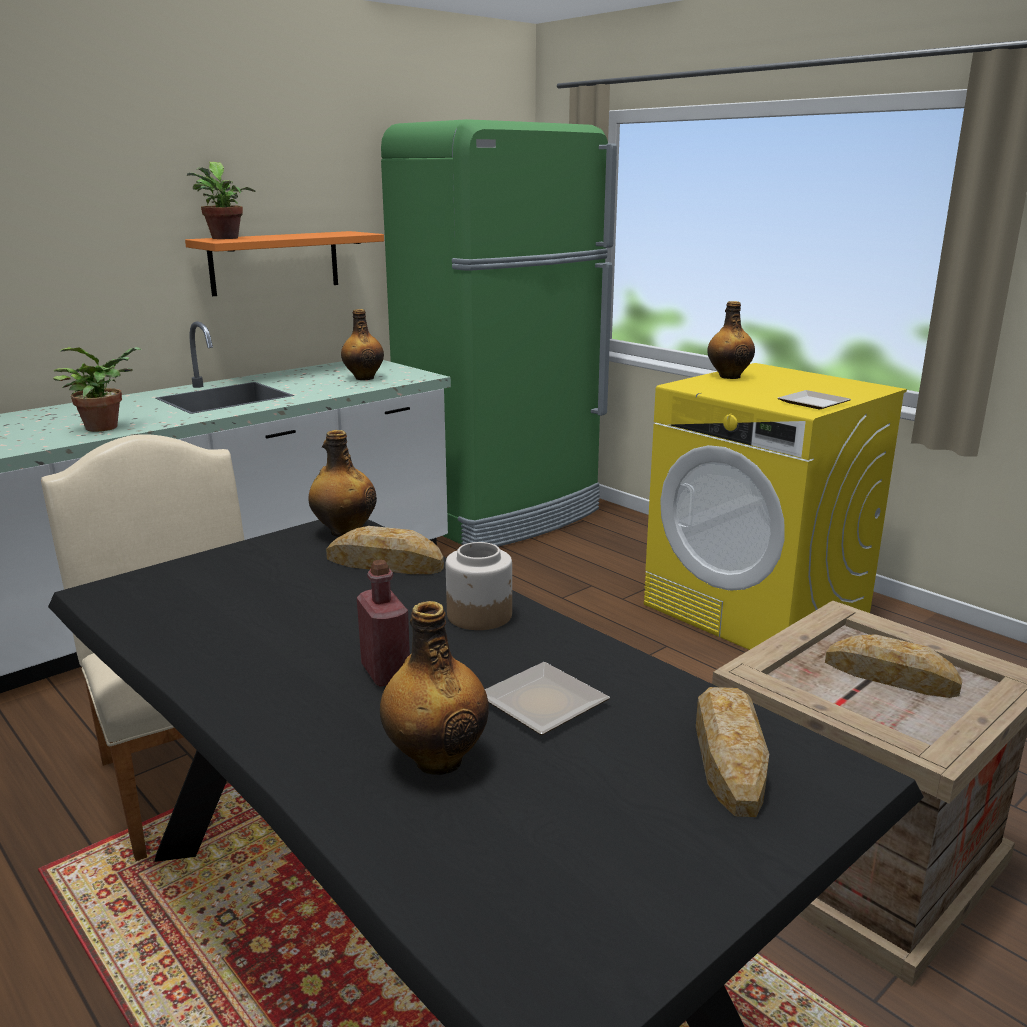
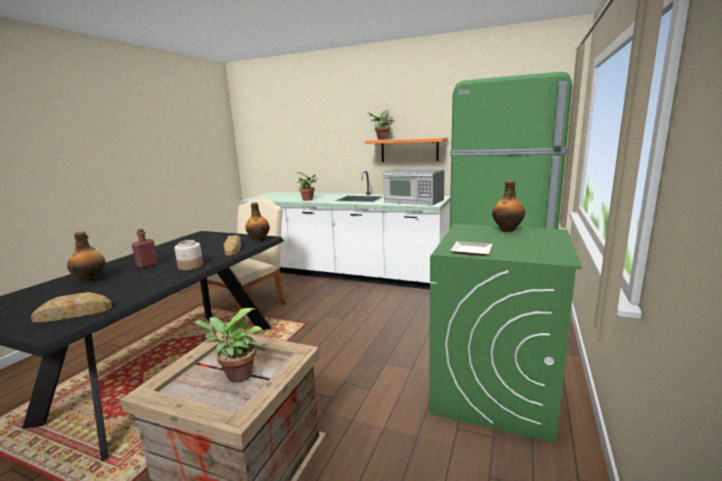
camera: 65 degrees right, 5 degrees down
bottle [341,309,384,380] -> microwave [383,169,445,206]
plate [485,662,610,735] -> none
yellow washing machine [644,363,907,650] -> green washing machine [429,224,582,444]
bread [825,634,963,698] -> potted plant [193,308,264,383]

